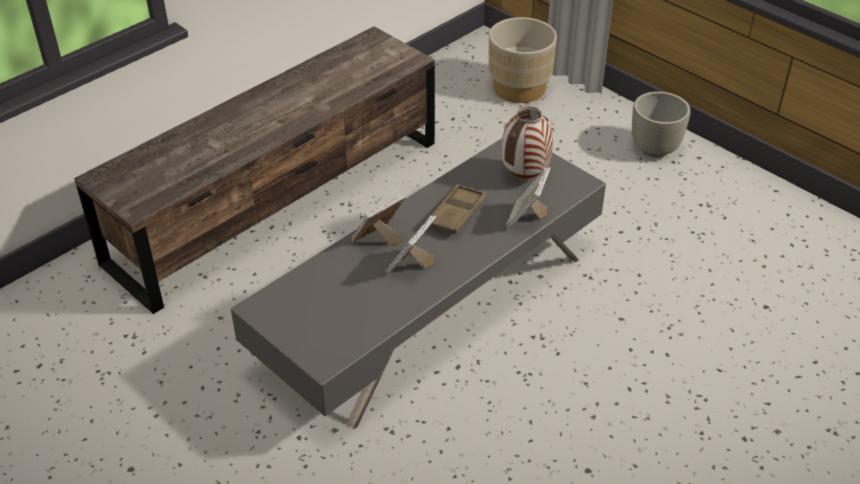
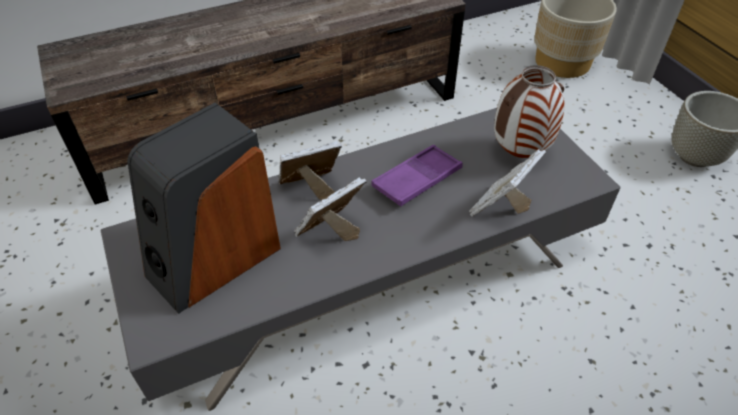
camera: 20 degrees right, 5 degrees up
brown tray [430,184,487,234] -> purple tray [371,145,463,206]
none -> speaker [127,103,281,314]

